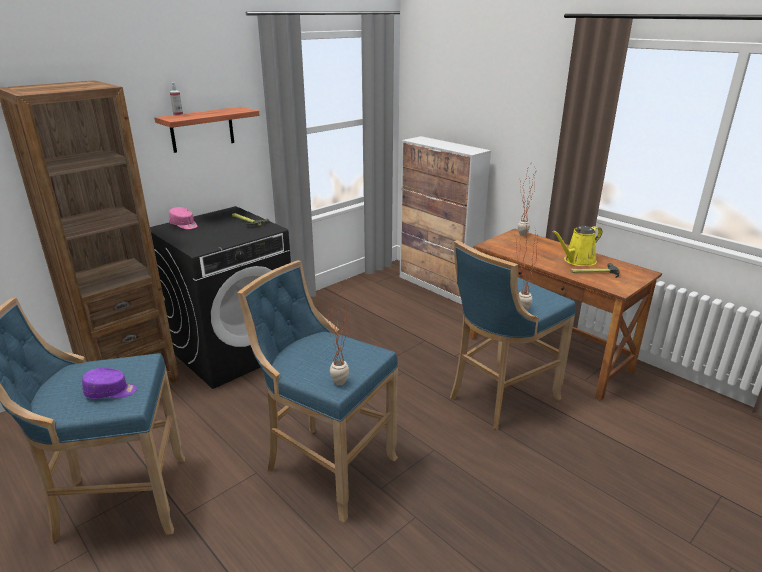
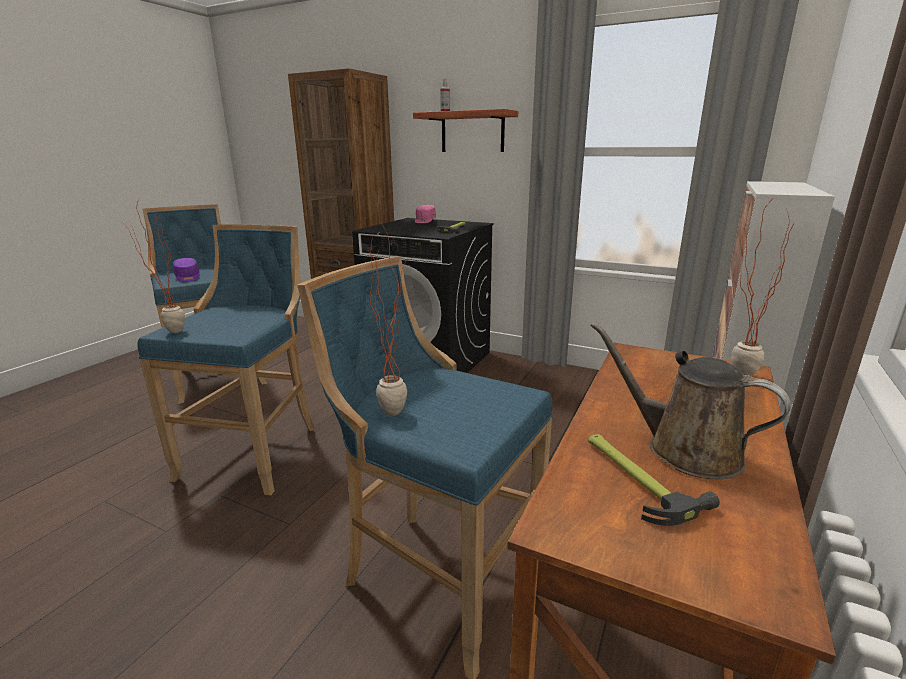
camera: 70 degrees right, 5 degrees down
yellow watering can [552,226,602,266] -> brown watering can [590,322,791,479]

